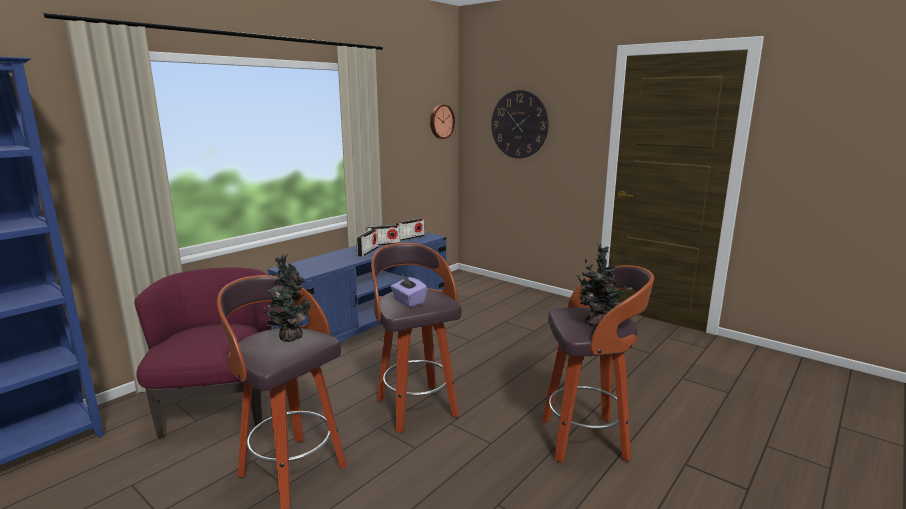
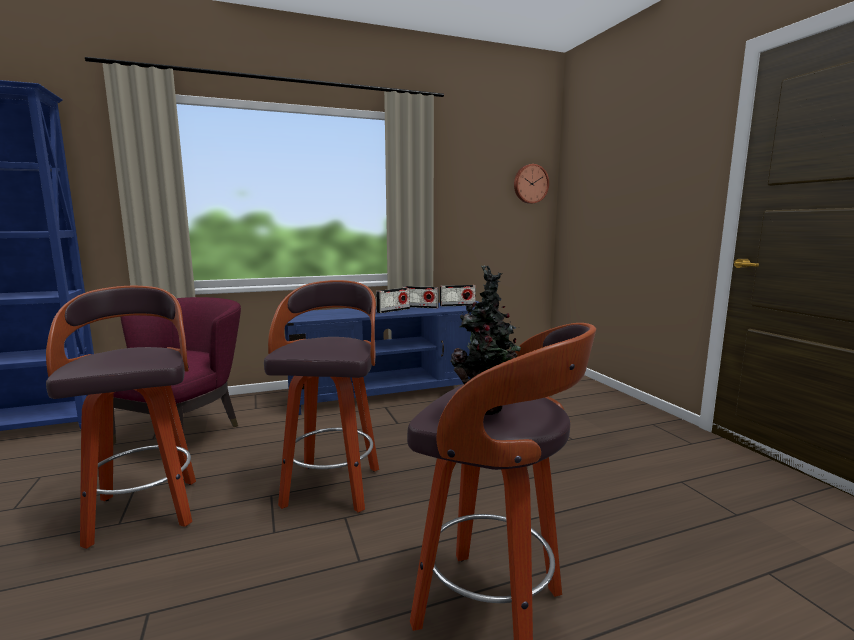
camera: 30 degrees right, 5 degrees down
potted plant [263,255,311,342] -> none
purple tissue box [391,275,427,307] -> none
wall clock [491,90,549,158] -> none

